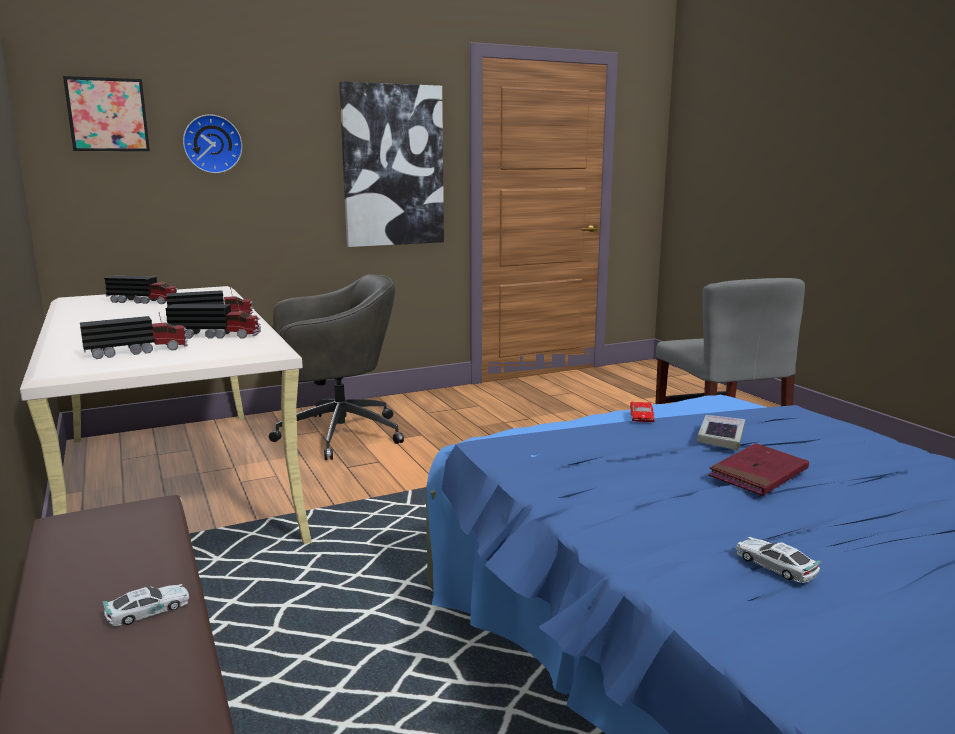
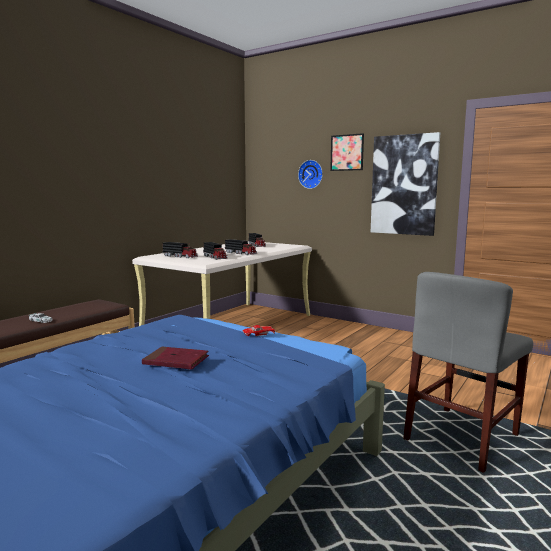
camera: 60 degrees right, 5 degrees down
picture [63,76,150,151] -> picture moved to [330,133,364,171]
grey office chair [269,274,404,460] -> none
book [697,415,745,450] -> none
toy car [736,537,822,583] -> none

